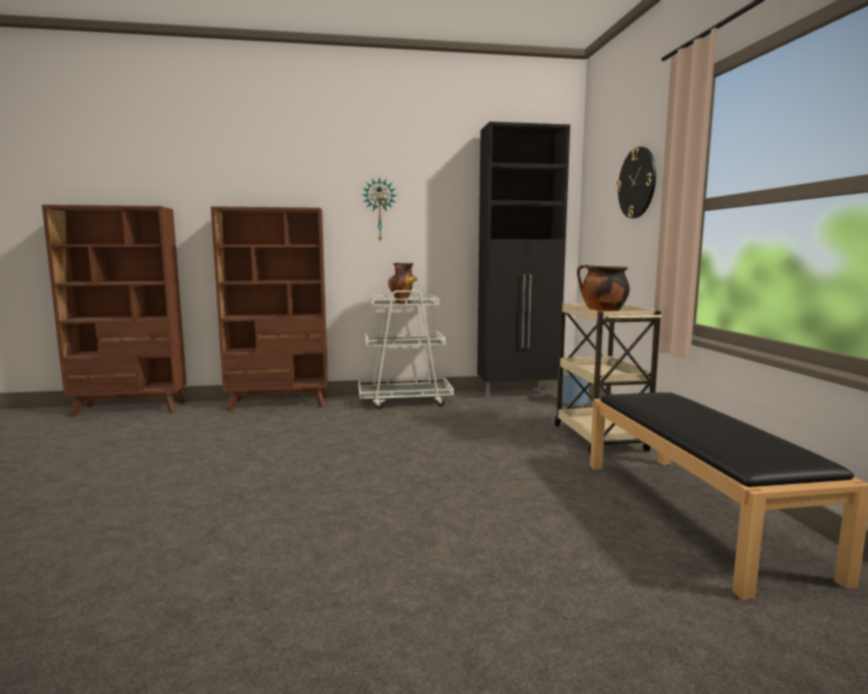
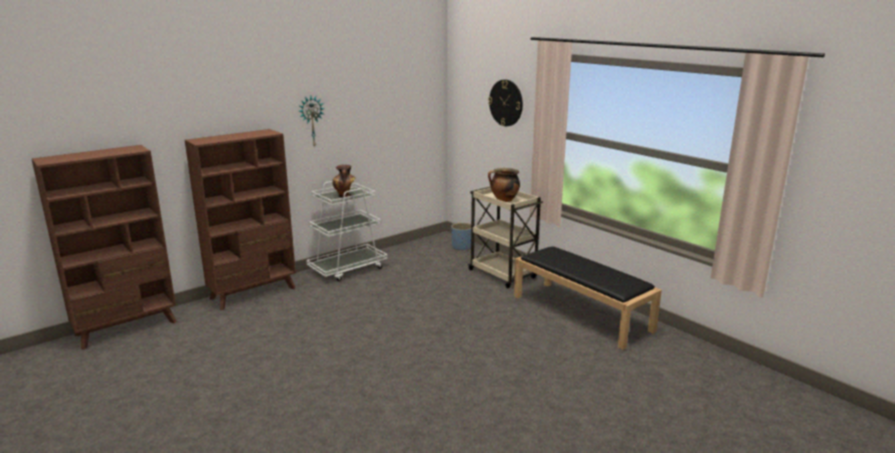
camera: 30 degrees left, 10 degrees up
black cabinet [477,122,570,399] -> none

